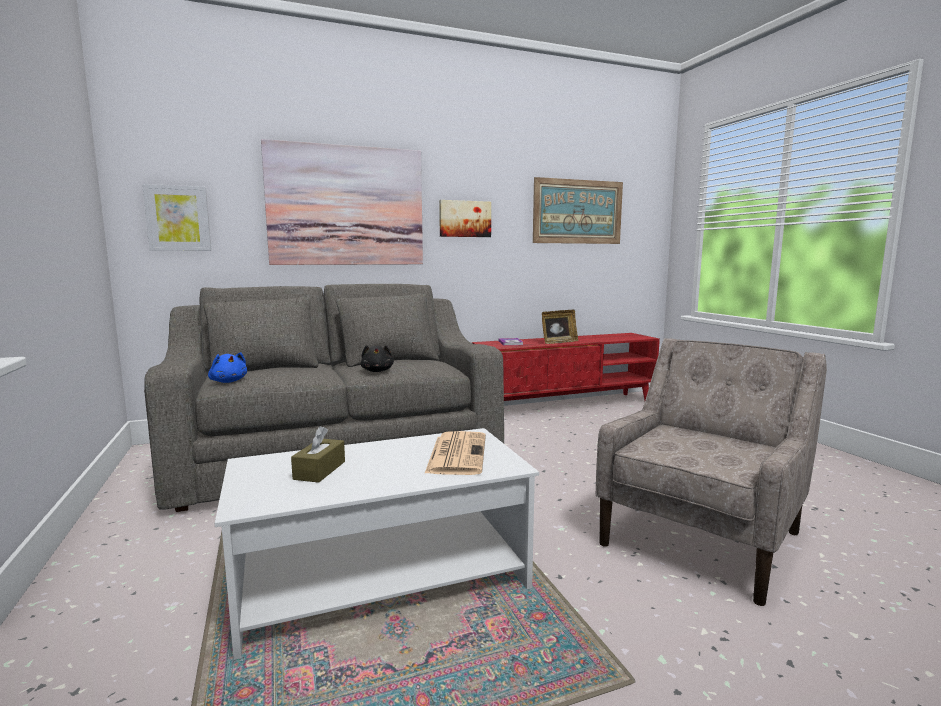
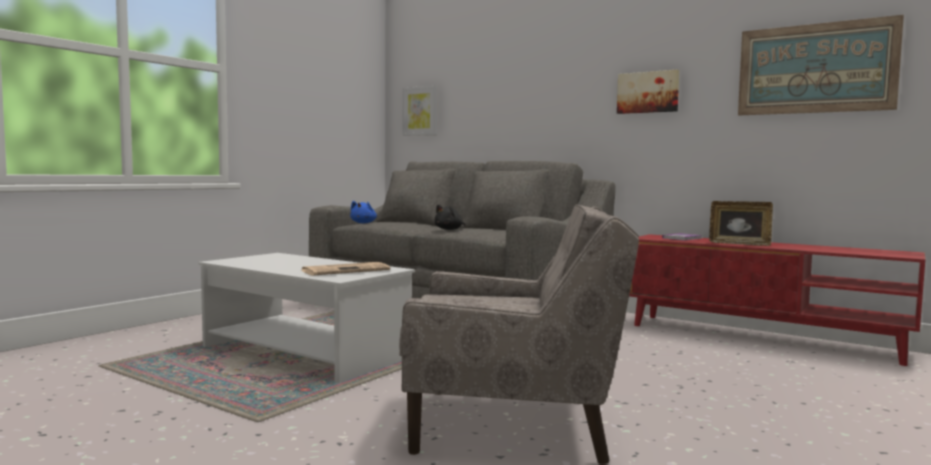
camera: 55 degrees right, 5 degrees down
picture [261,139,423,265] -> none
brown tissue box [291,426,345,483] -> none

